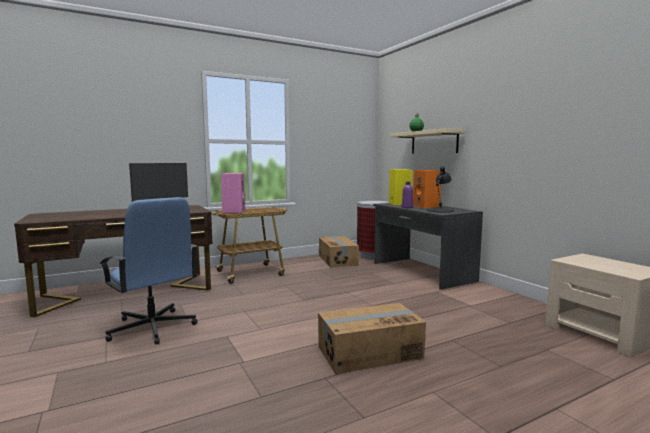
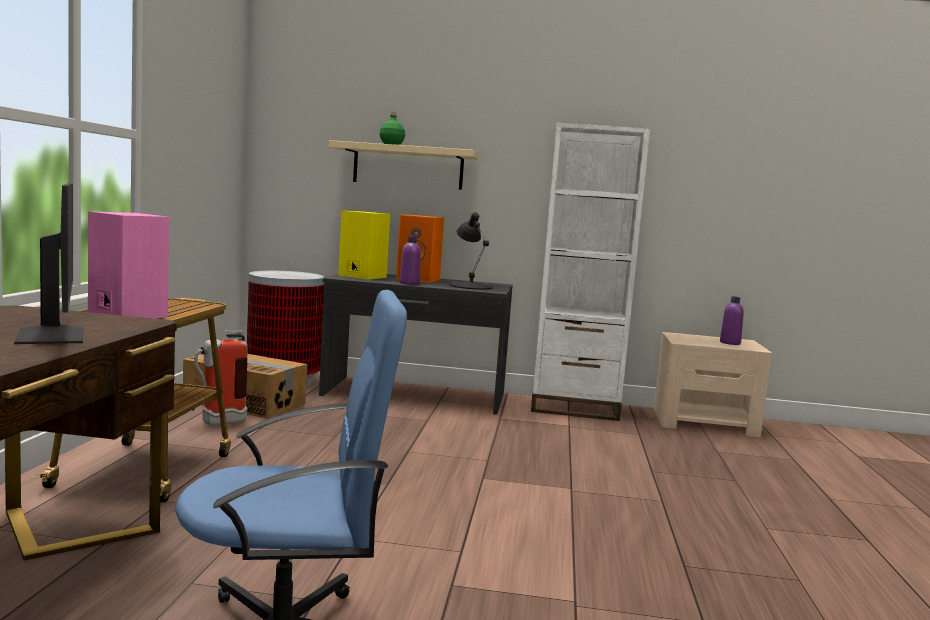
camera: 55 degrees left, 0 degrees up
cardboard box [318,303,426,374] -> none
none -> fire extinguisher [192,330,248,426]
none -> white bookcase [531,123,650,421]
none -> purple bottle [720,296,744,345]

